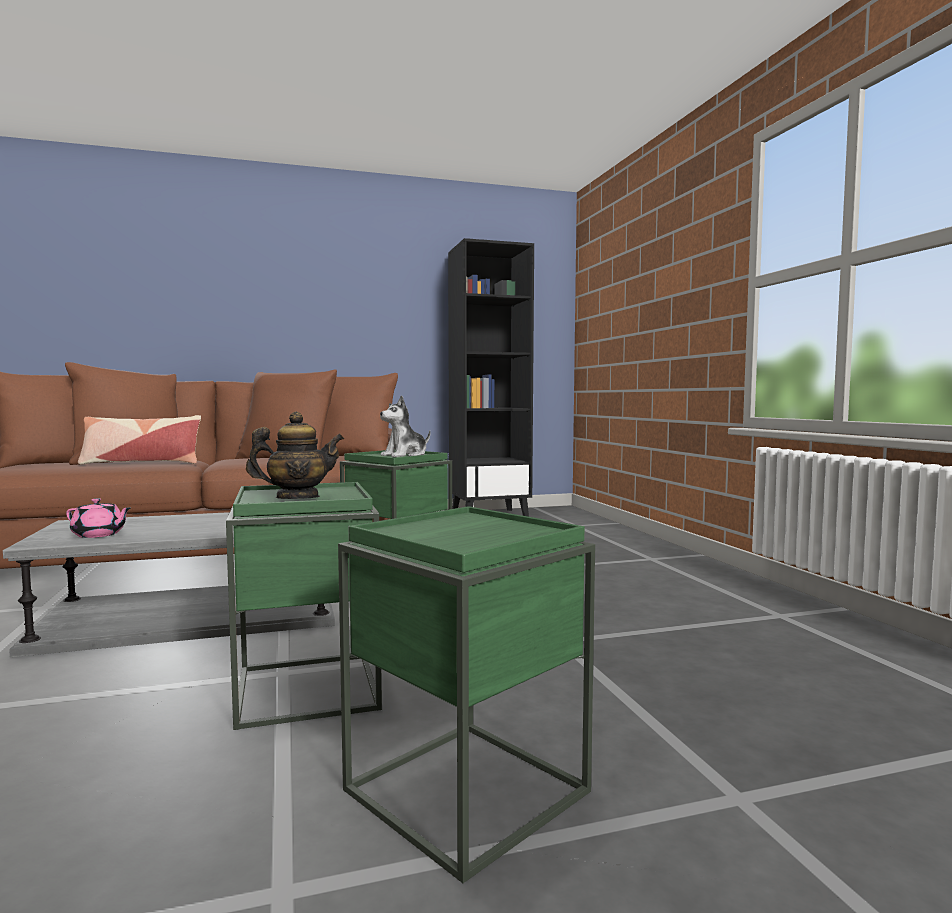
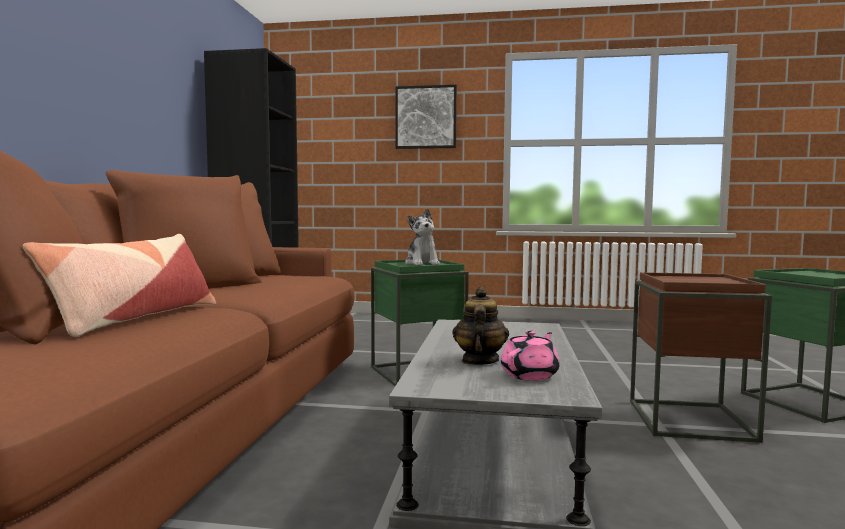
camera: 65 degrees left, 0 degrees up
green side table [226,482,382,730] -> brown side table [630,272,772,443]
teapot [246,412,344,499] -> teapot moved to [453,287,509,365]
none -> picture [395,85,457,149]

